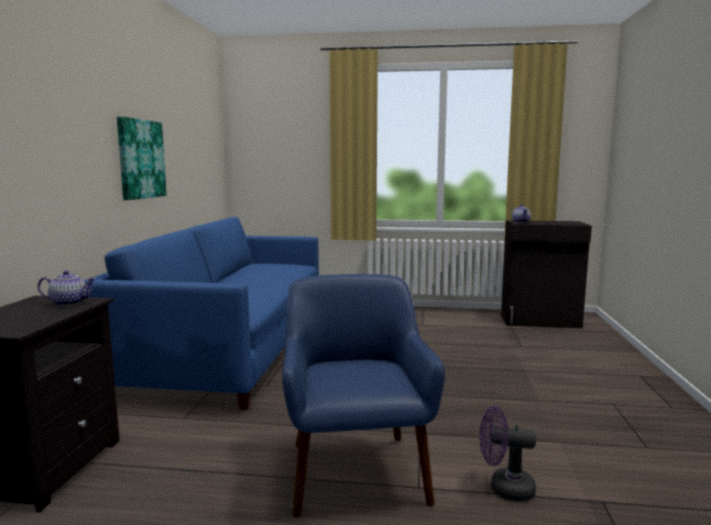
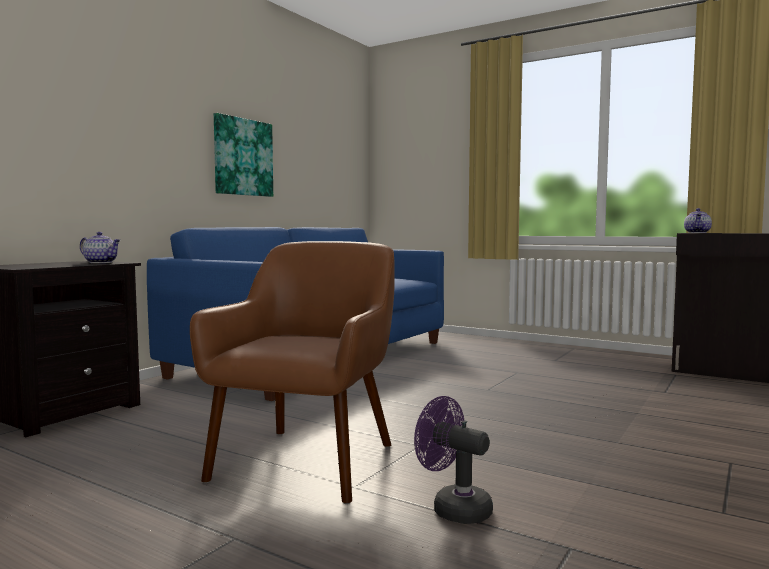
camera: 25 degrees right, 5 degrees down
blue armchair [282,274,445,518] -> brown armchair [190,241,395,504]

